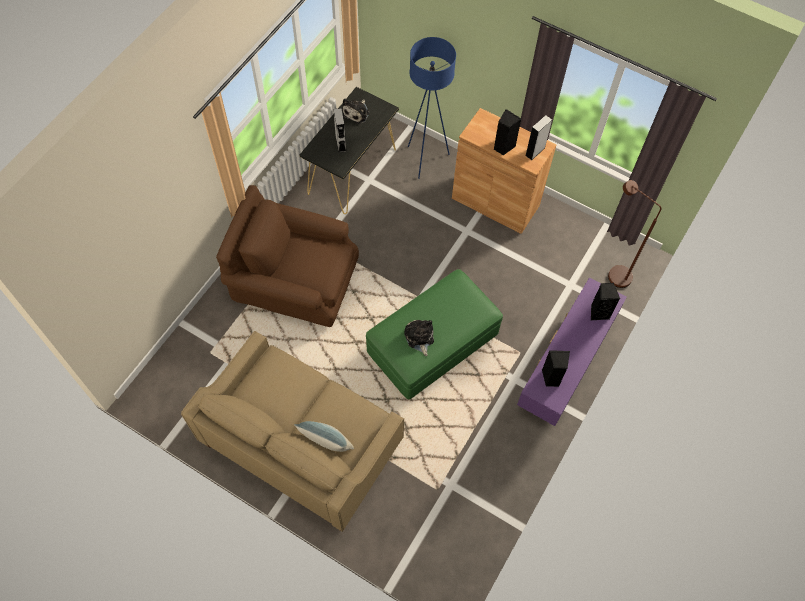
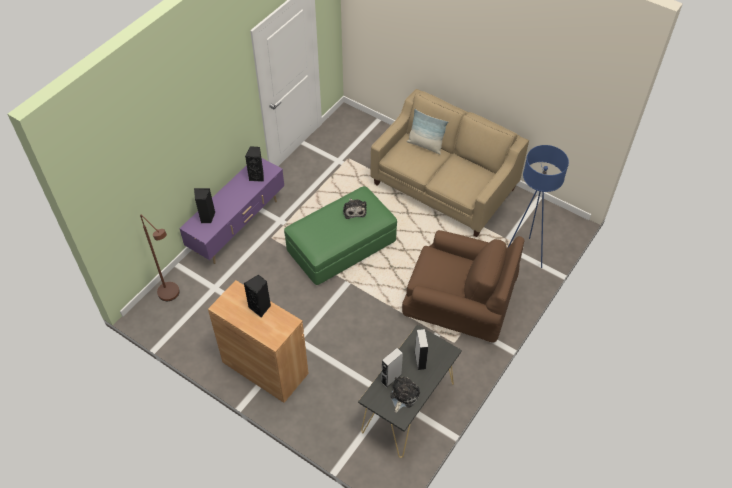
camera: 175 degrees left, 10 degrees down
blue floor lamp [408,37,456,179] -> blue floor lamp moved to [508,145,569,268]
grey speaker [525,115,552,160] -> grey speaker moved to [381,348,403,387]

